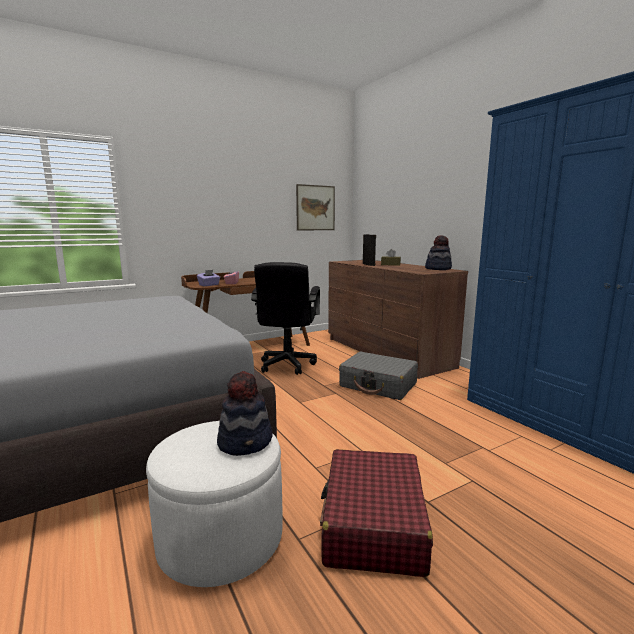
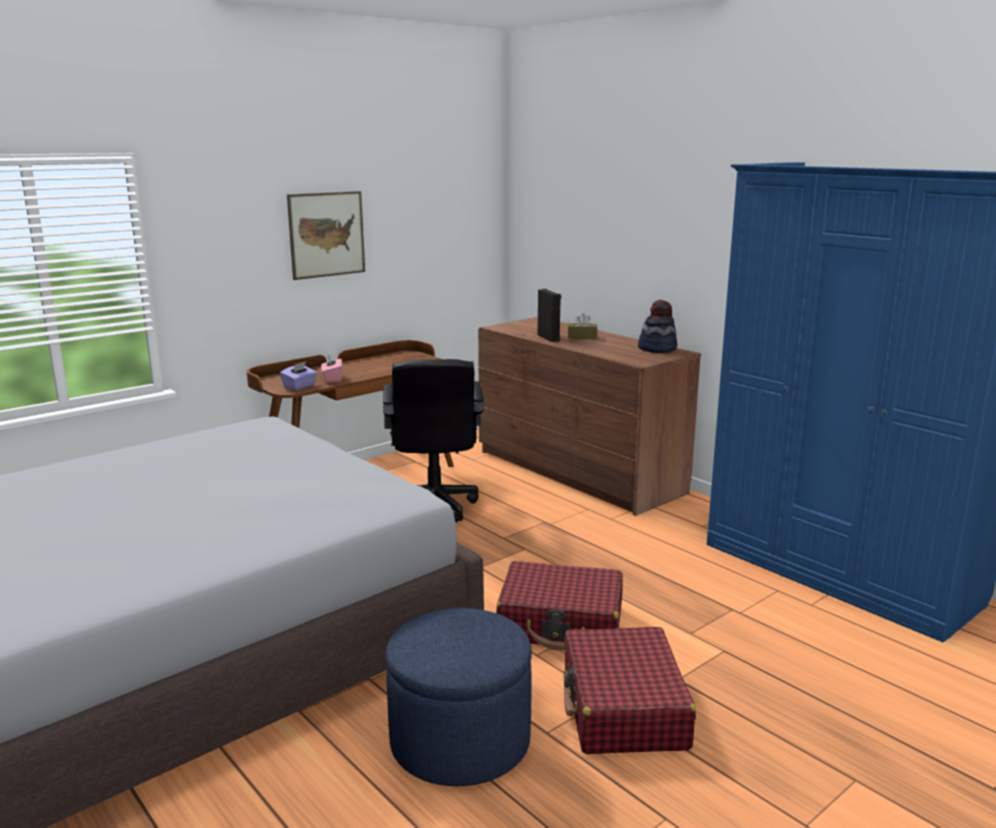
camera: 10 degrees left, 5 degrees up
white ottoman [146,421,283,587] -> blue ottoman [386,608,532,786]
hat [217,371,273,456] -> none
picture [296,184,335,231] -> picture moved to [287,191,365,280]
grey suitcase [339,351,418,400] -> none
none -> red suitcase [496,561,623,651]

